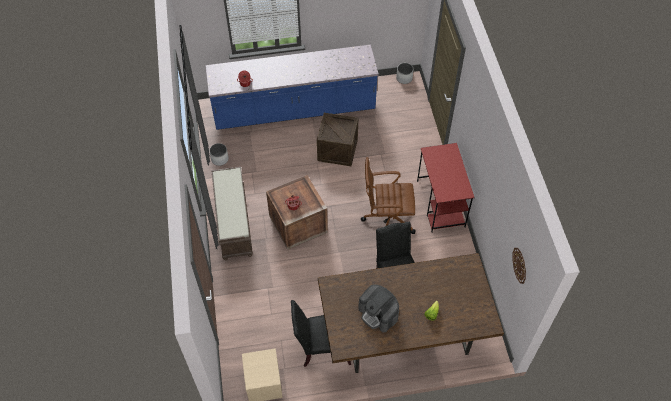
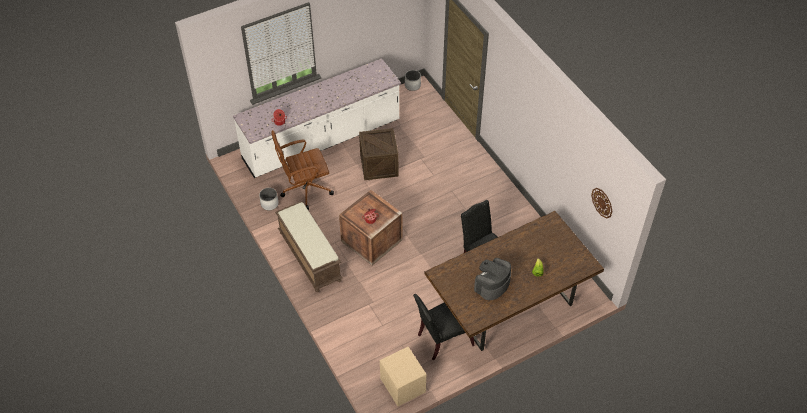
camera: 20 degrees left, 5 degrees down
blue counter [206,45,379,130] -> white counter [233,58,401,178]
coffee machine [358,284,399,332] -> coffee machine turned 105 degrees clockwise [474,258,511,300]
brown office chair [361,157,416,234] -> brown office chair moved to [272,130,334,210]
red desk [417,143,475,232] -> none

